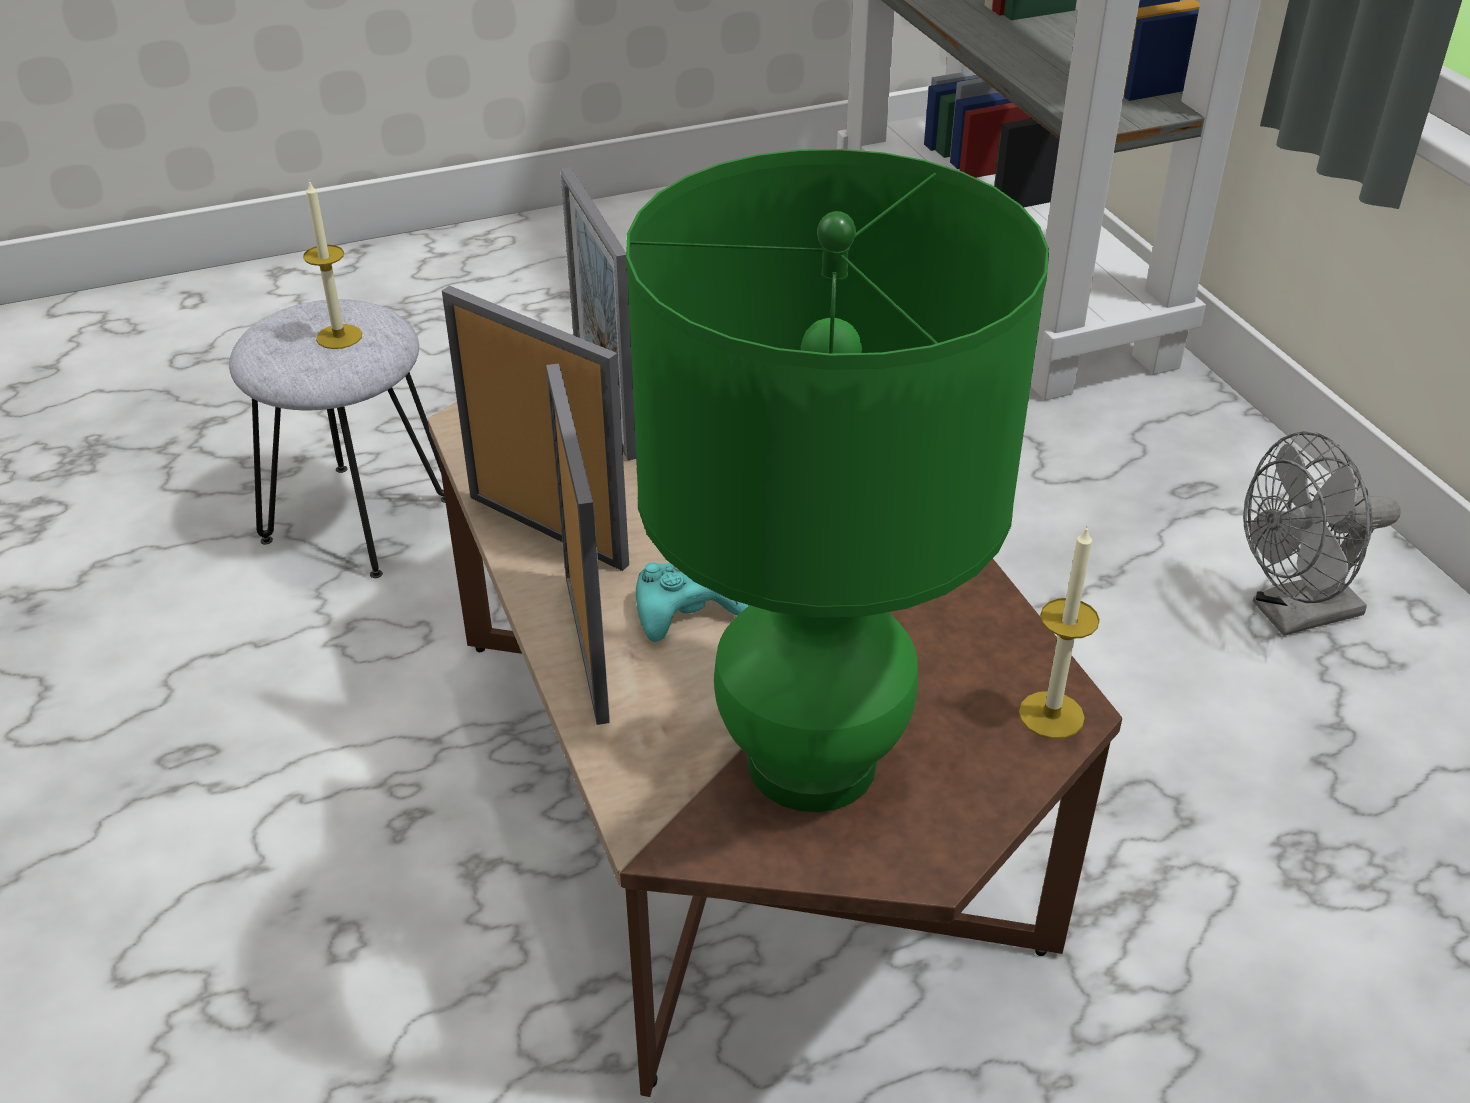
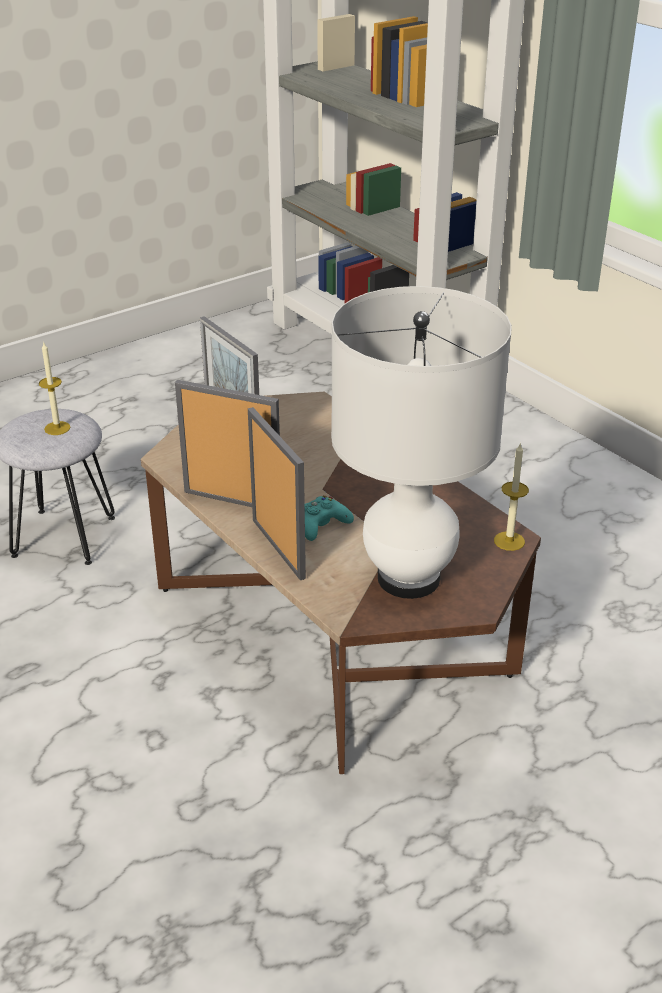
camera: 15 degrees left, 5 degrees down
green table lamp [626,149,1049,812] -> white table lamp [331,286,512,599]
grey fan [1243,431,1401,636] -> none

